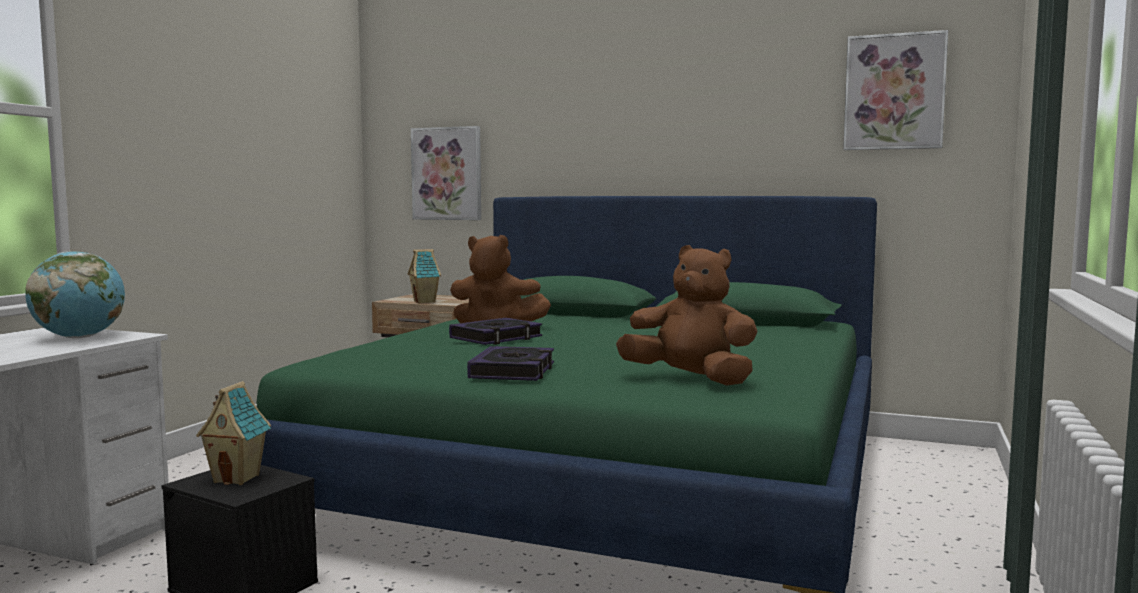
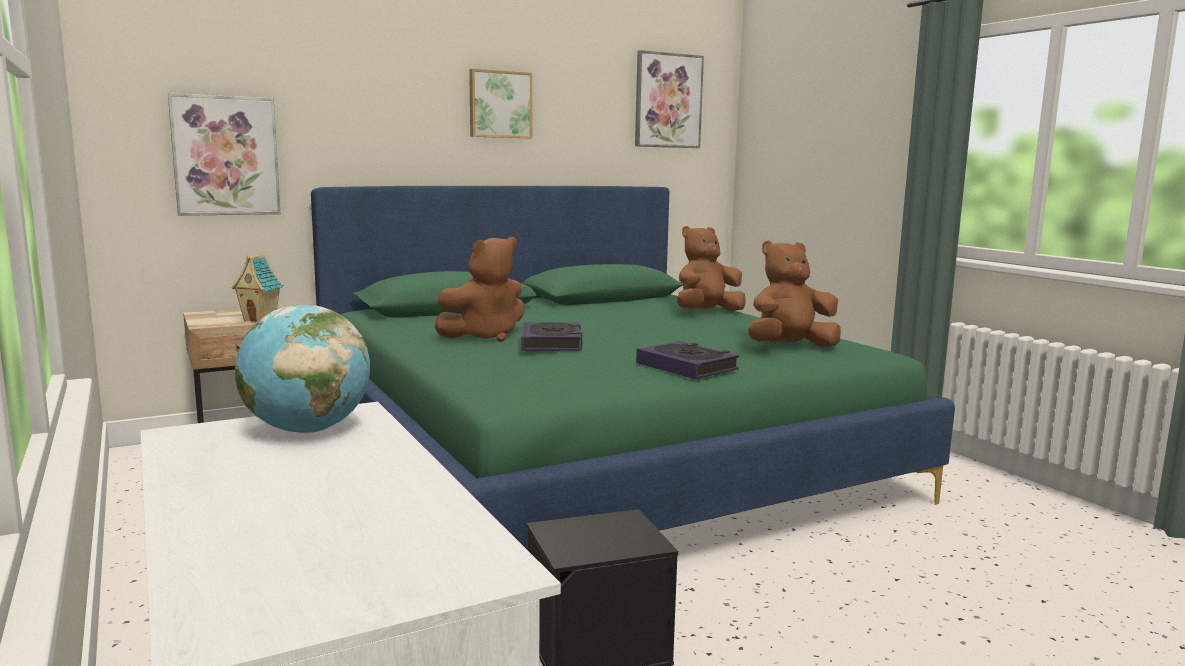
camera: 50 degrees left, 5 degrees up
toy house [196,381,271,485] -> none
none -> picture [469,69,533,138]
none -> brown plush toy [677,226,746,312]

